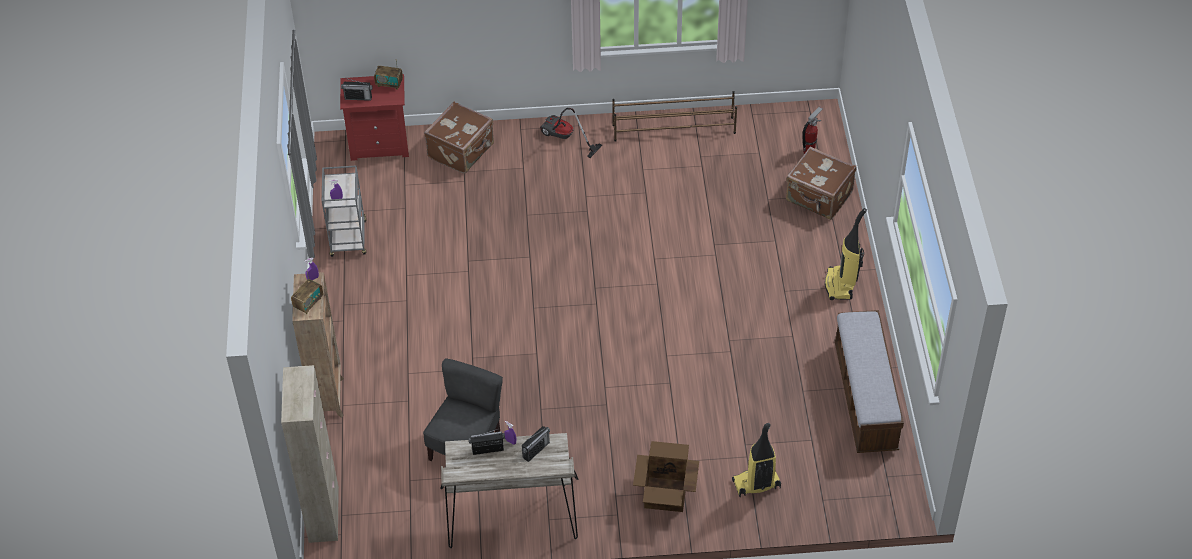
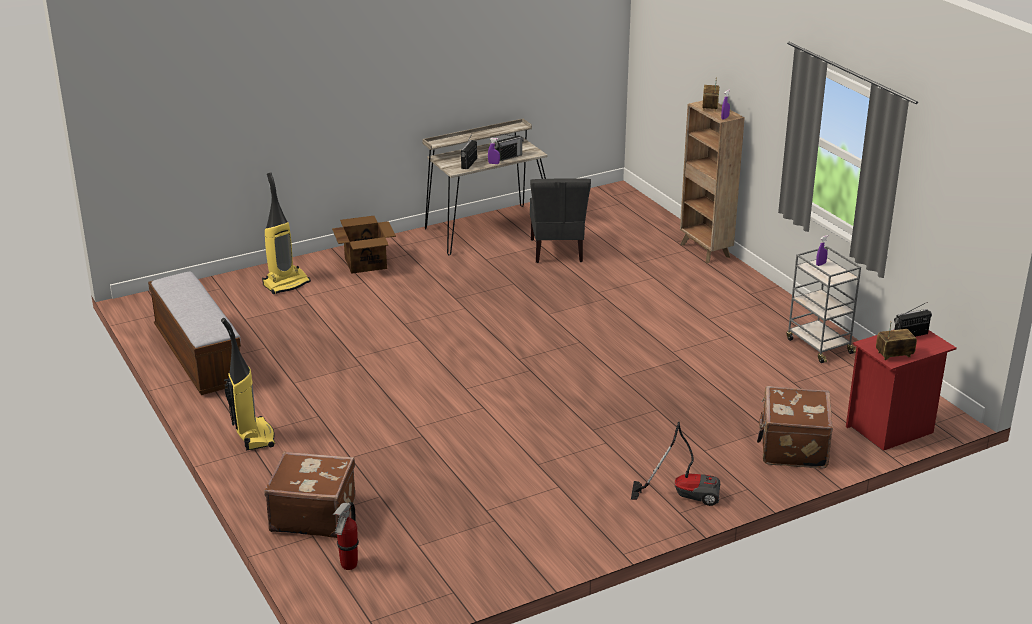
camera: 155 degrees right, 20 degrees down
beige cabinet [281,365,339,543] -> none
brown shoe rack [612,91,737,141] -> none

